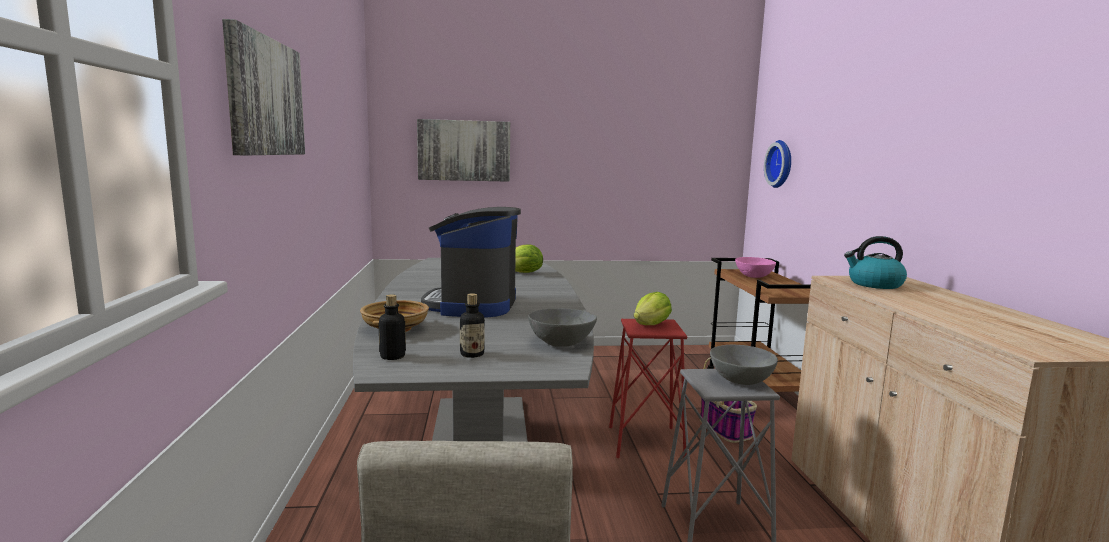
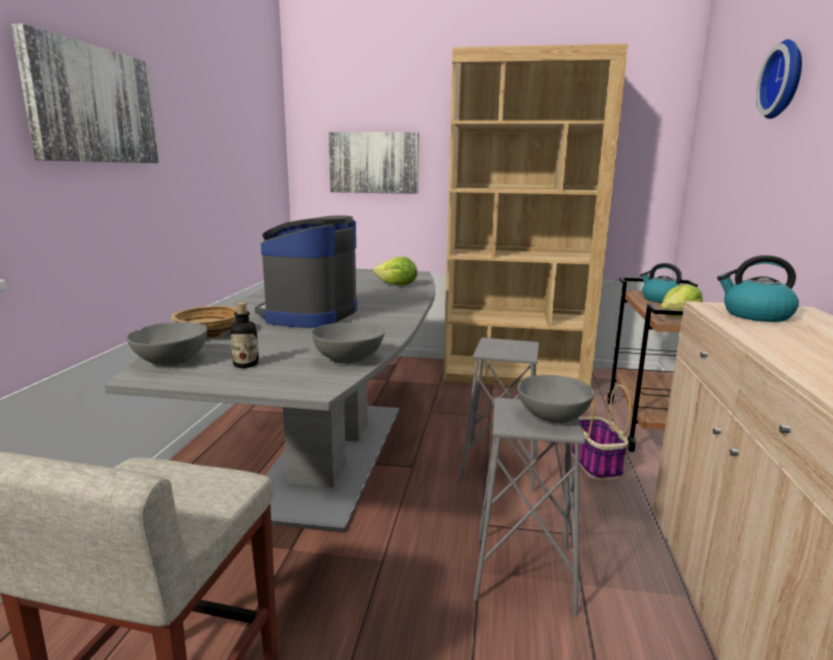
camera: 15 degrees right, 5 degrees up
bottle [378,294,406,360] -> grey bowl [126,322,207,366]
red stool [609,319,687,460] -> grey stool [460,338,539,492]
lettuce [634,292,672,325] -> lettuce moved to [661,284,703,318]
pink bowl [735,257,776,278] -> kettle [640,263,682,303]
wall clock [764,140,791,188] -> wall clock moved to [756,39,802,119]
none -> brown bookcase [443,44,628,386]

